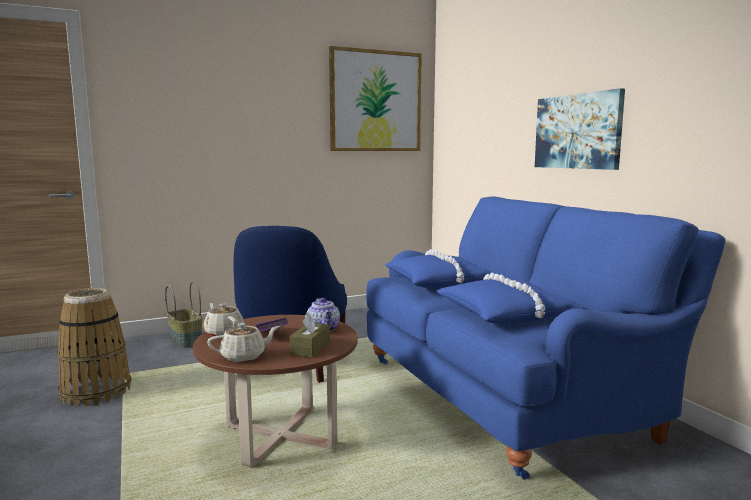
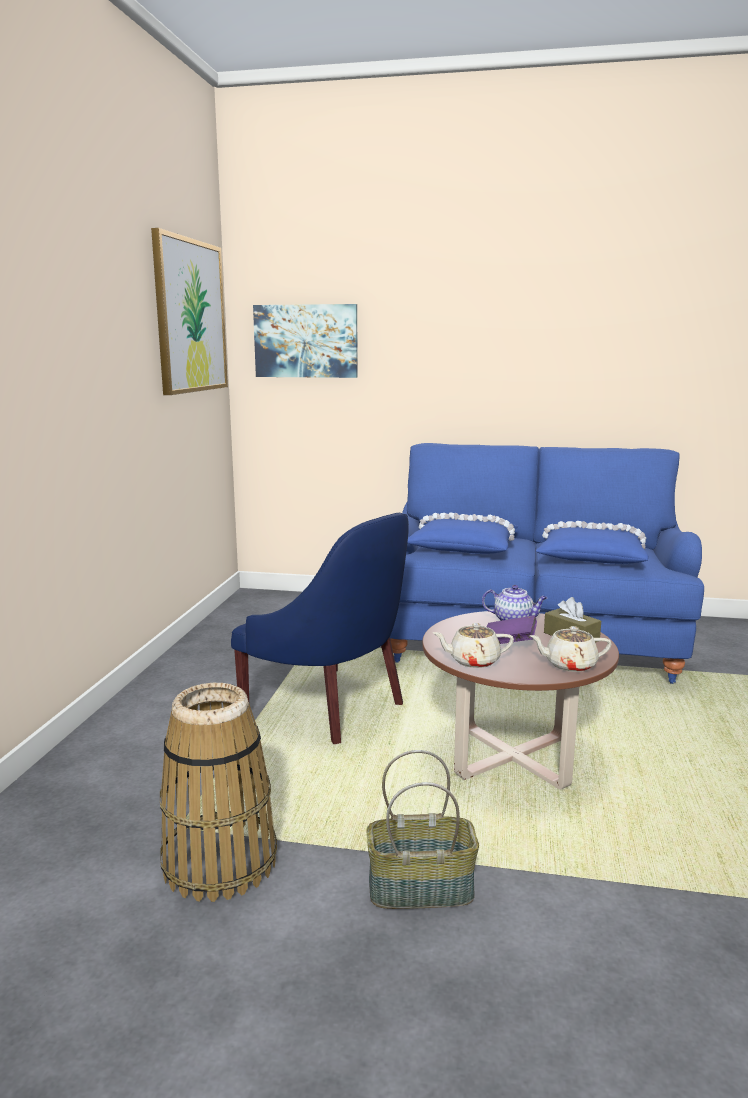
camera: 55 degrees left, 5 degrees up
basket [165,281,203,348] -> basket moved to [366,750,479,909]
beige teapot [207,323,280,362] -> beige teapot turned 105 degrees counterclockwise [530,626,612,672]
picture [535,88,625,170] -> picture moved to [253,304,358,378]

